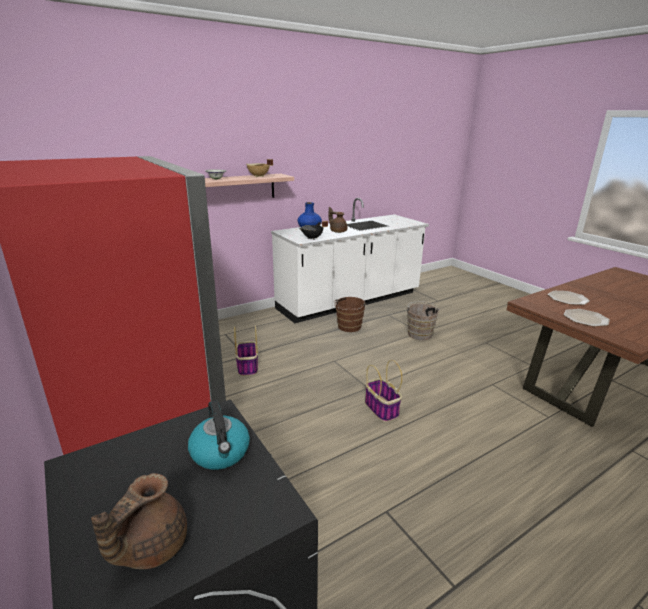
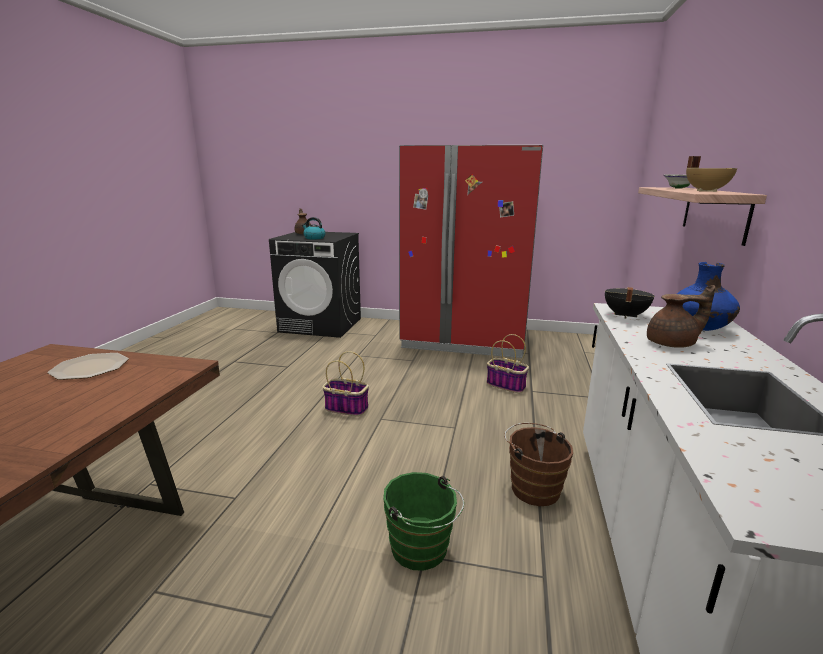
camera: 135 degrees right, 5 degrees down
brown bucket [406,301,440,340] -> green bucket [383,472,464,571]
plate [548,291,590,305] -> none

